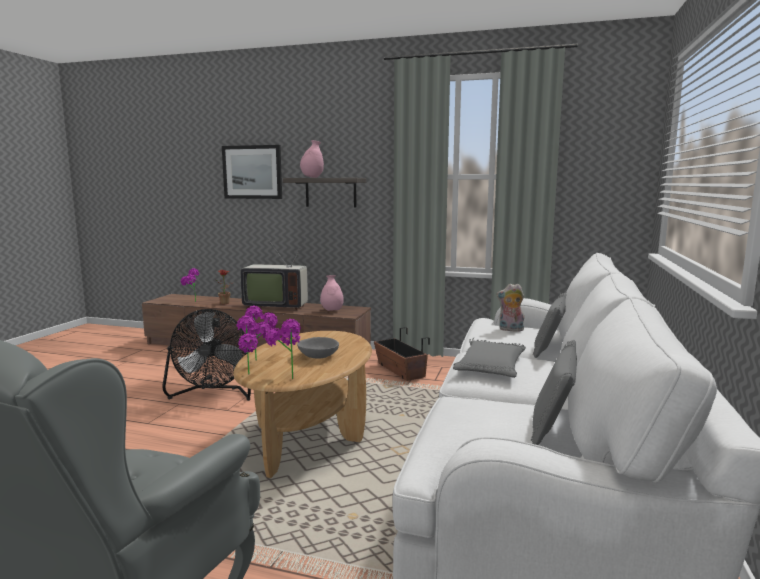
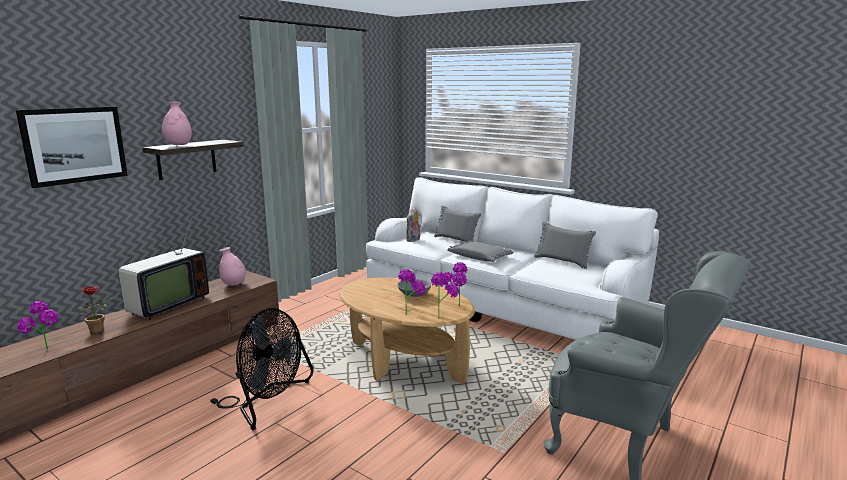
camera: 70 degrees left, 5 degrees up
planter [374,327,430,381] -> none

